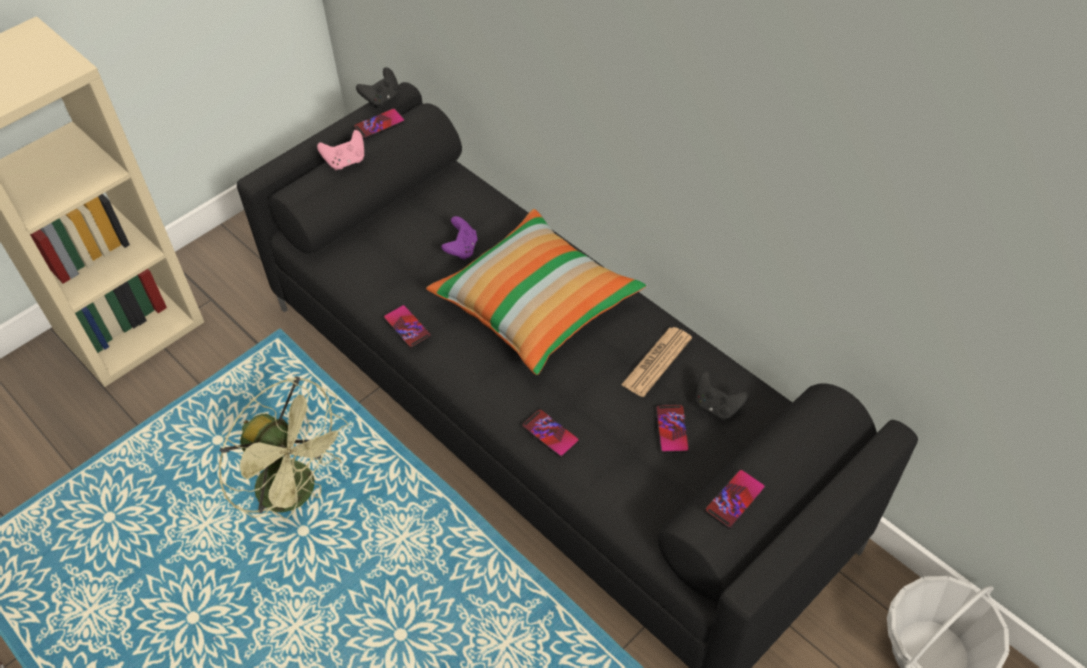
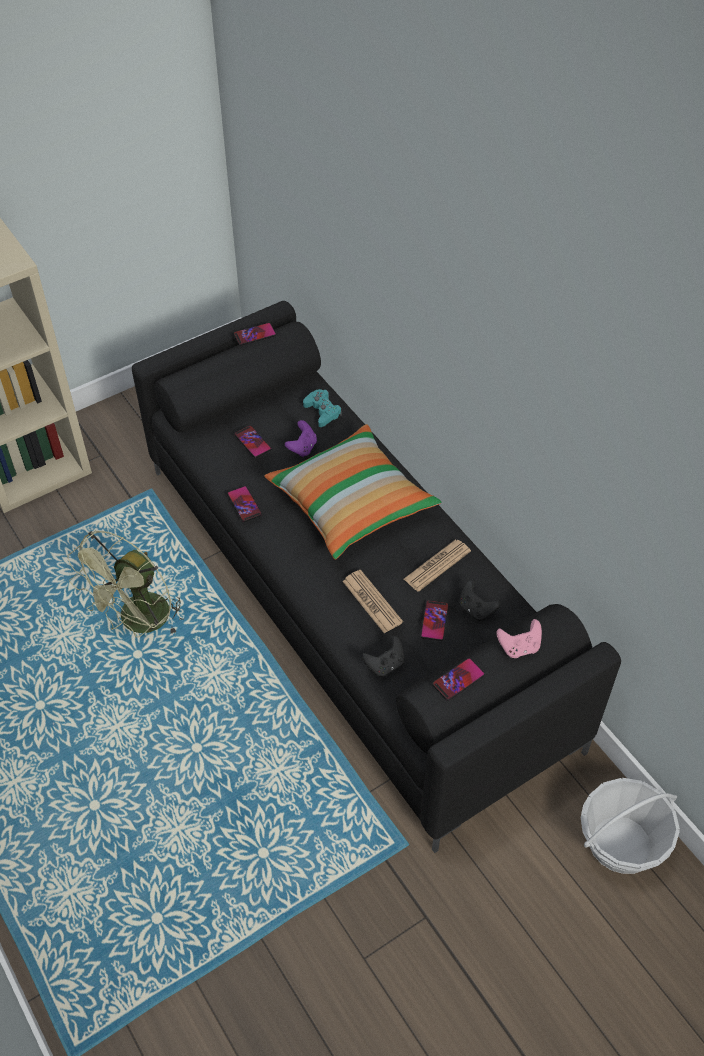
camera: 10 degrees right, 0 degrees up
green fan [219,377,349,520] -> green fan turned 75 degrees clockwise [67,531,183,638]
pink game controller [317,130,364,170] -> pink game controller moved to [496,619,542,658]
black game controller [356,67,399,108] -> black game controller moved to [362,635,404,677]
phone [522,409,579,458] -> phone moved to [234,425,271,458]
none -> turquoise game controller [303,389,342,427]
none -> newspaper [342,570,403,633]

